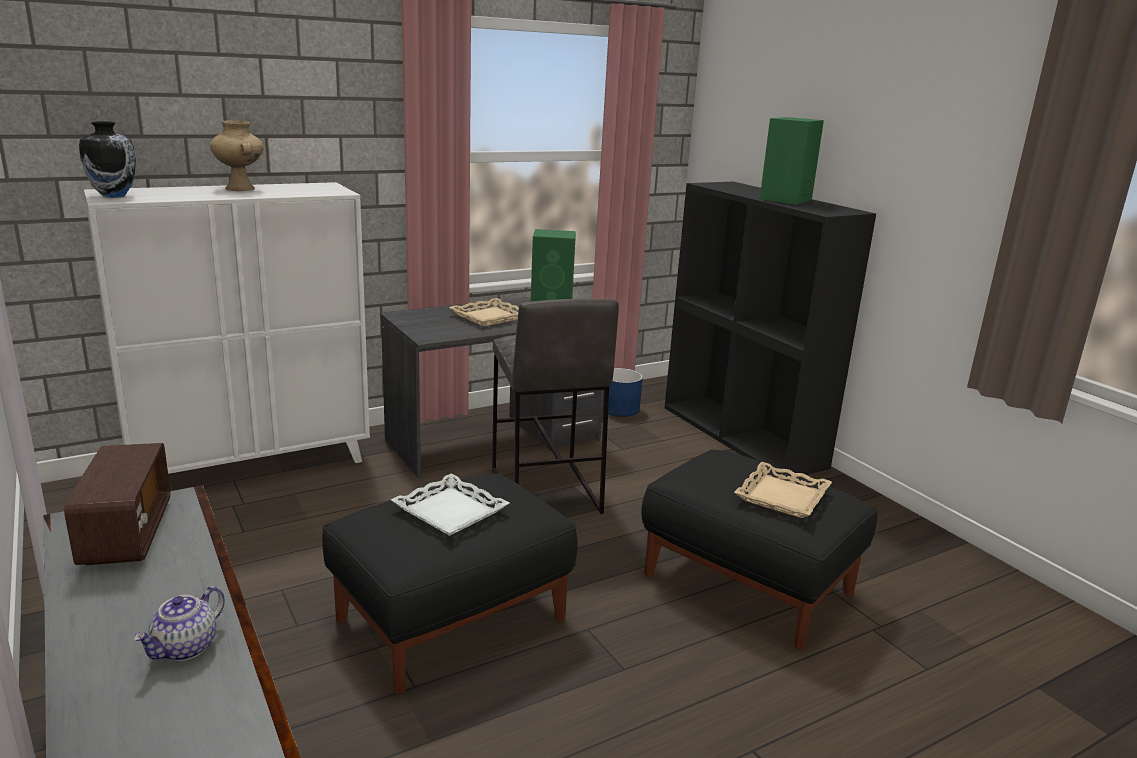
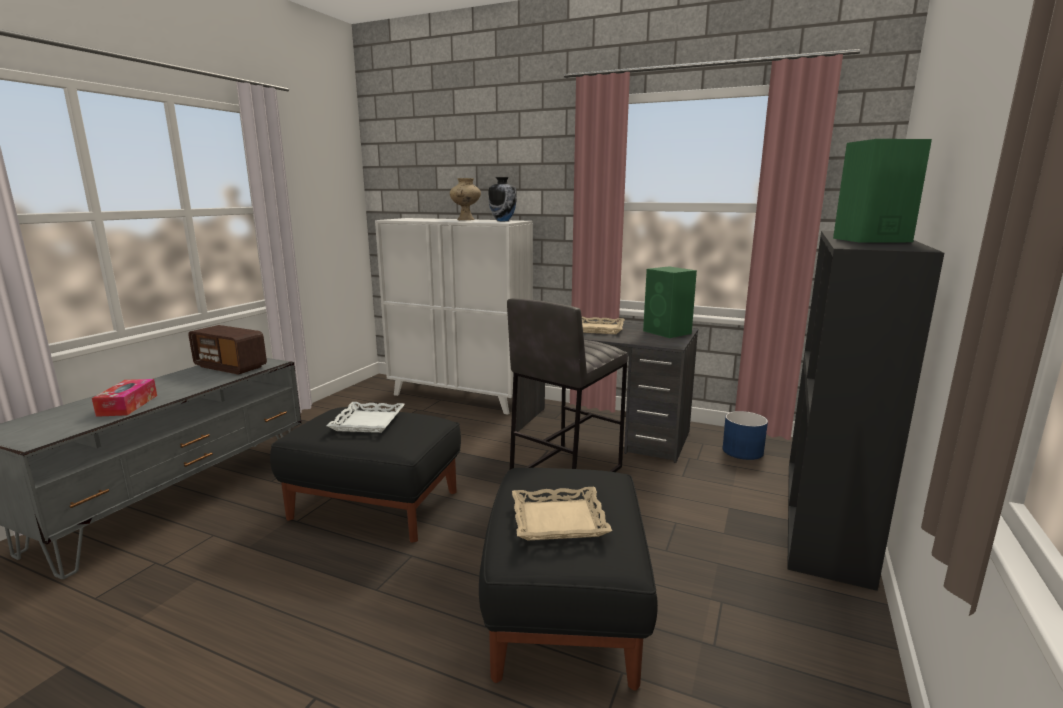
camera: 55 degrees right, 5 degrees down
radio [64,443,170,565] -> radio turned 75 degrees clockwise [188,325,267,375]
vase [79,121,136,198] -> vase moved to [488,177,517,221]
teapot [133,586,225,661] -> tissue box [92,379,157,417]

